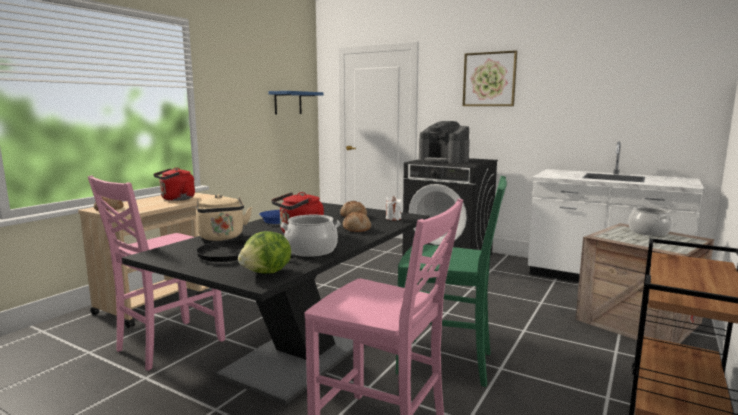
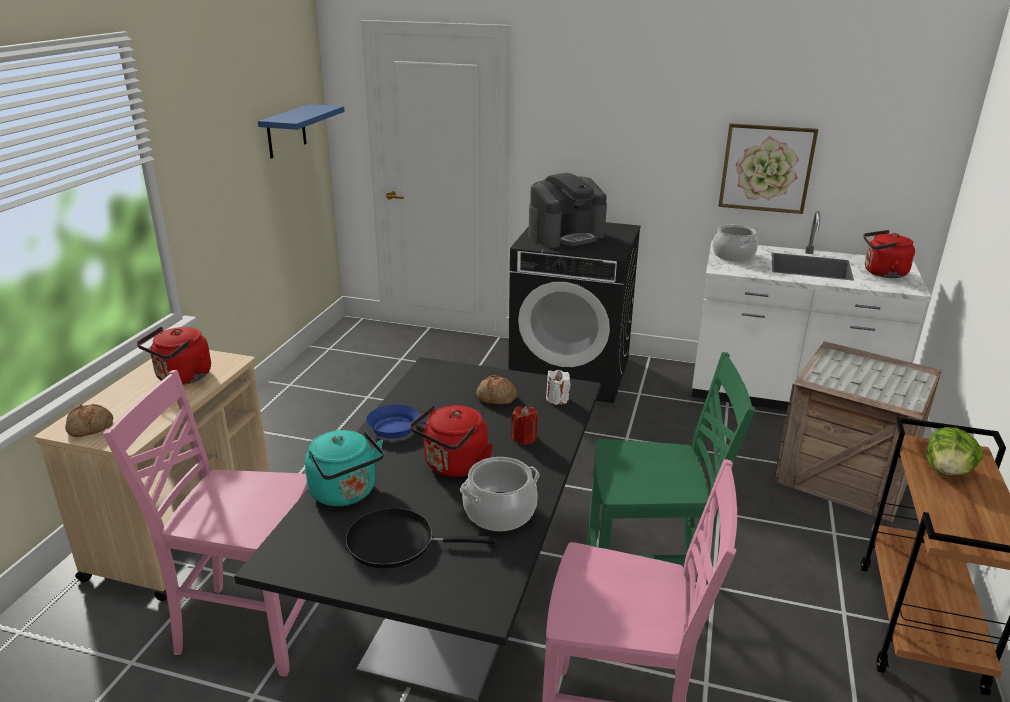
camera: 15 degrees left, 15 degrees up
pink chair [88,176,225,371] -> pink chair turned 75 degrees clockwise [103,370,308,677]
beige kettle [196,194,252,241] -> turquoise kettle [305,430,384,506]
lettuce [238,231,291,274] -> lettuce moved to [926,427,982,476]
bread [343,211,371,232] -> red candle [511,406,539,445]
coffee machine [419,121,470,164] -> coffee machine turned 60 degrees counterclockwise [528,173,607,248]
picture [463,50,517,106] -> picture moved to [718,123,818,214]
cooking pot [628,206,672,236] -> cooking pot moved to [712,225,758,261]
none -> red kettle [863,230,915,278]

